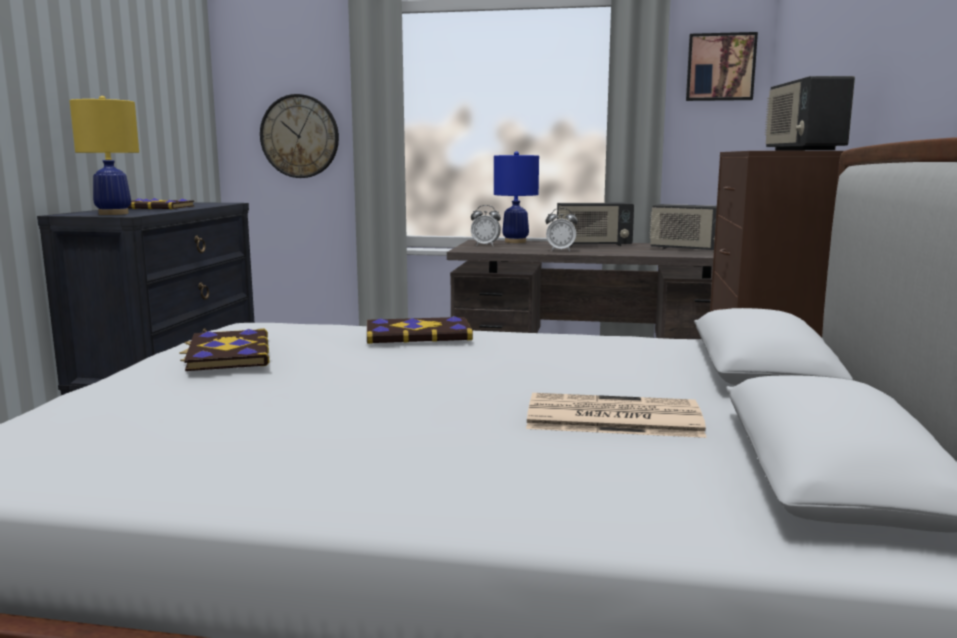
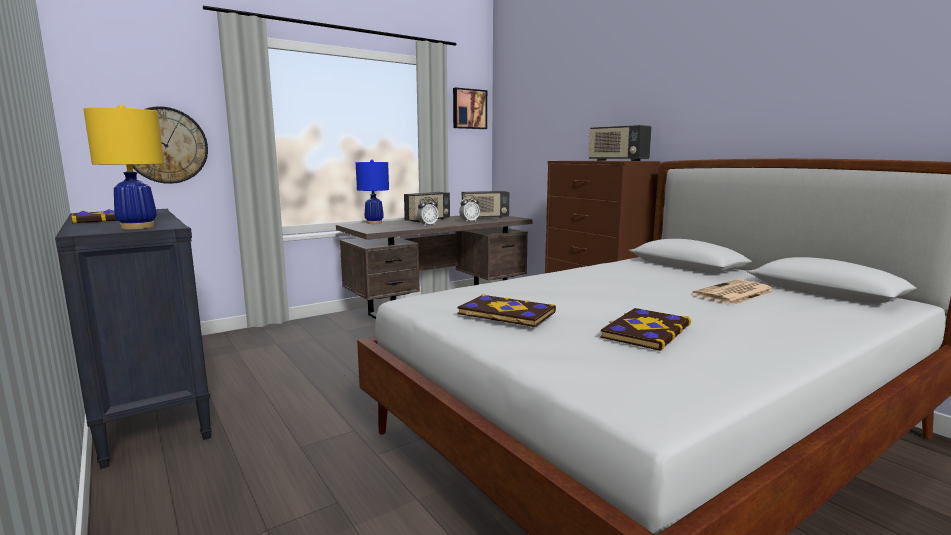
camera: 45 degrees left, 0 degrees up
book [367,316,473,344] -> book moved to [600,308,691,351]
alarm clock [471,205,501,246] -> alarm clock moved to [459,195,480,222]

